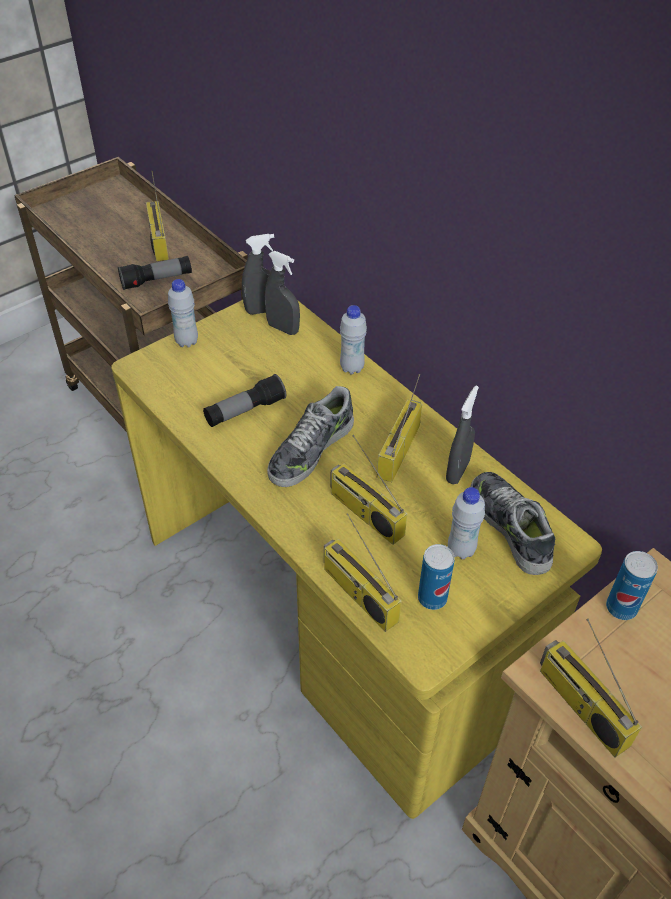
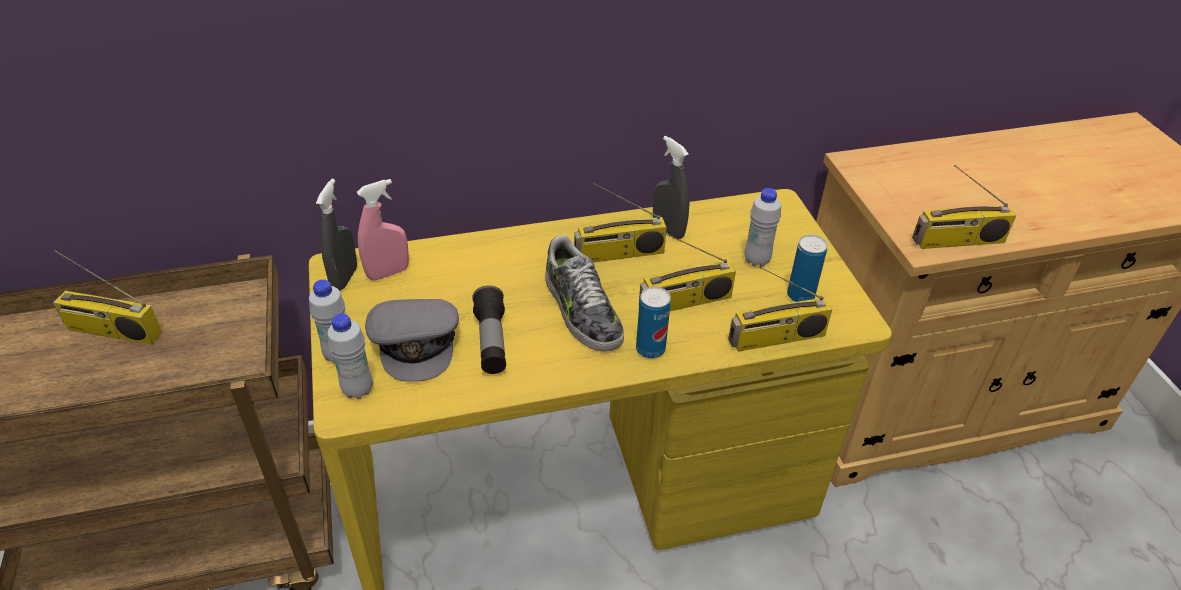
camera: 65 degrees left, 5 degrees down
flashlight [118,256,192,290] -> none
grey spray bottle [265,251,300,335] -> pink spray bottle [357,179,409,281]
white bottle [340,305,367,374] -> white bottle moved to [327,313,373,399]
radio [377,374,422,482] -> radio turned 60 degrees counterclockwise [574,183,667,262]
shoe [471,472,555,575] -> none
can [606,551,658,620] -> can moved to [636,286,671,359]
none -> grey cap [365,299,459,382]

